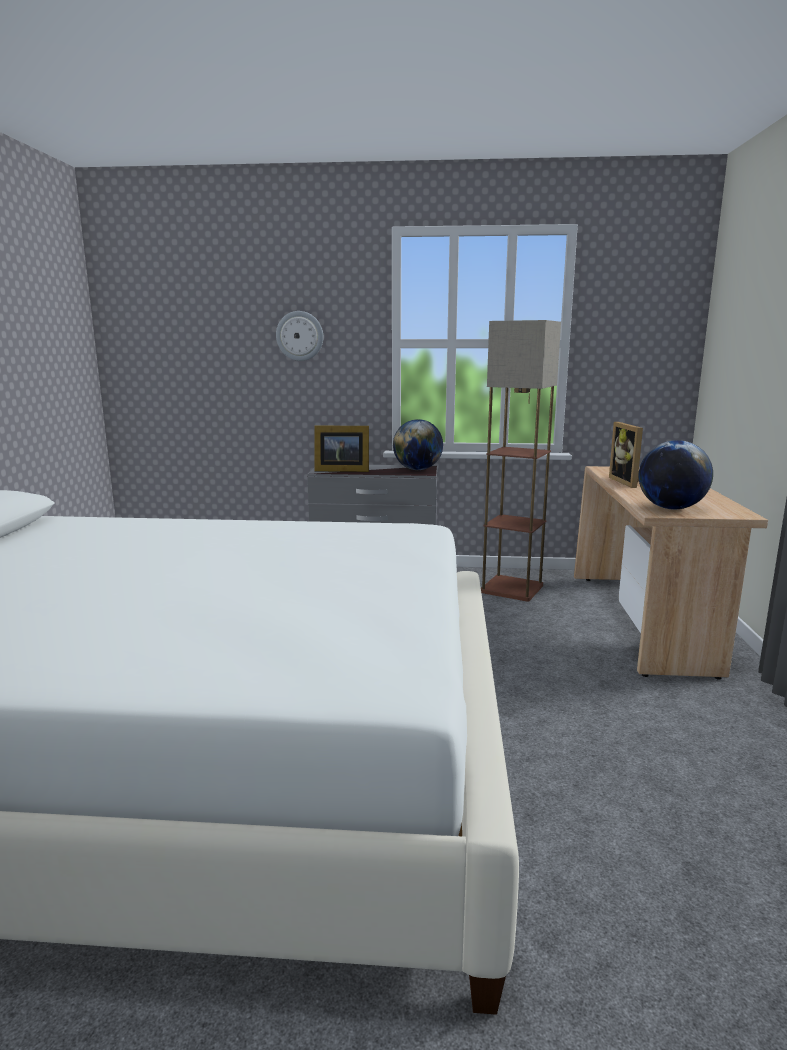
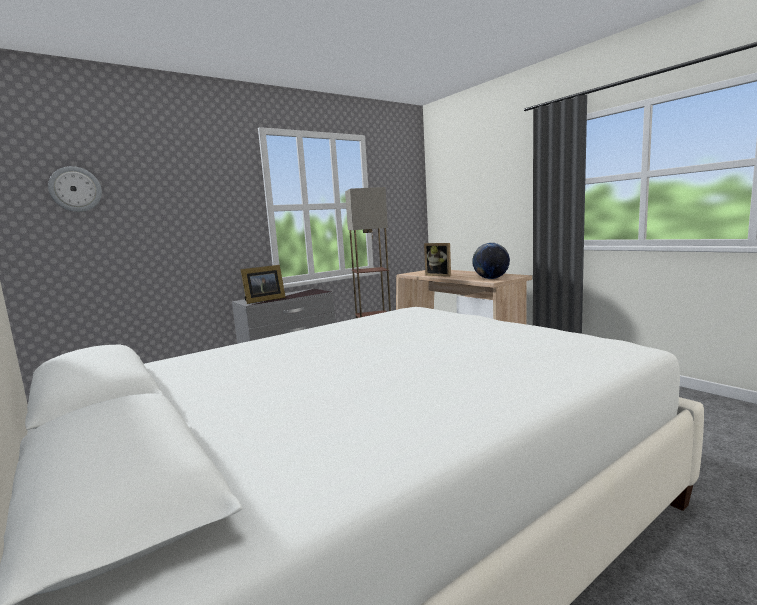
camera: 40 degrees left, 5 degrees down
wall clock [276,311,323,361] -> wall clock moved to [48,166,102,212]
globe [393,419,443,470] -> none

